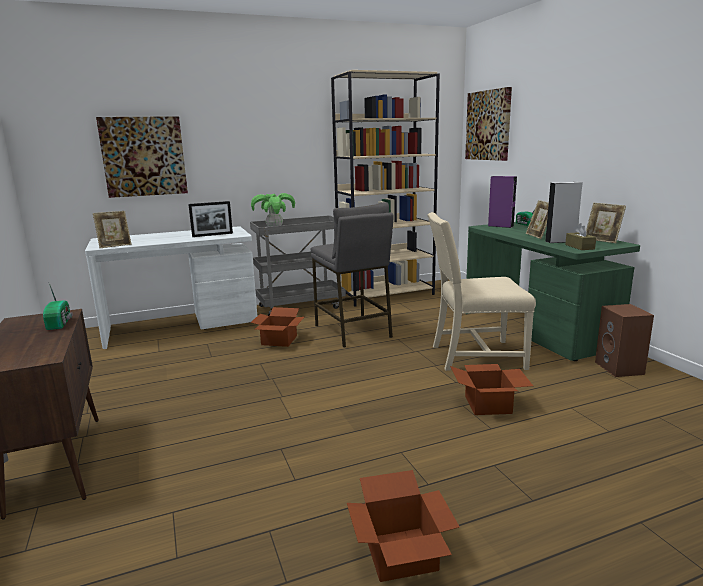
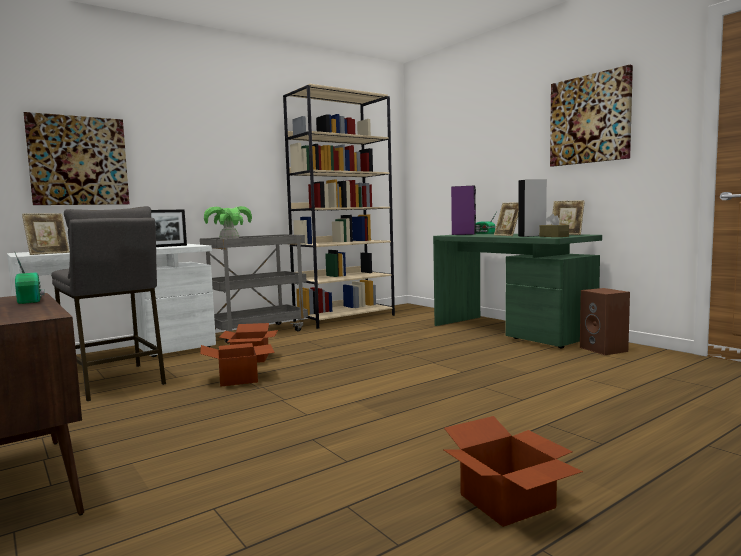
camera: 15 degrees left, 10 degrees down
grey stool [310,202,394,348] -> grey stool moved to [51,206,166,401]
beige chair [427,212,536,371] -> none
cardboard box [450,364,533,415] -> cardboard box moved to [200,343,275,387]
picture [465,87,512,161] -> picture moved to [550,65,633,166]

